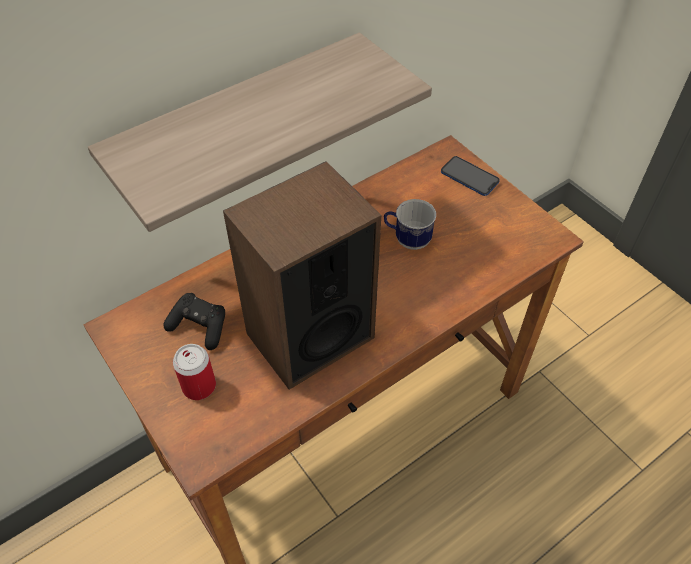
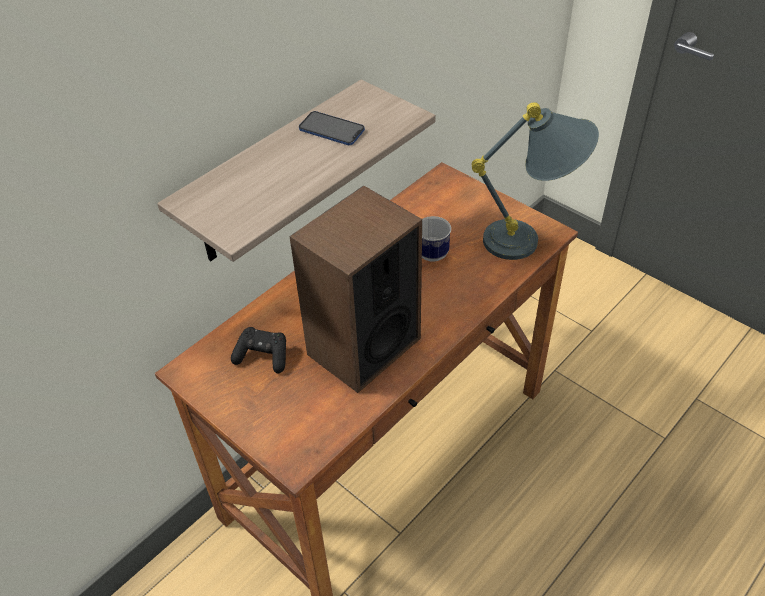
camera: 10 degrees left, 5 degrees down
can [173,344,216,400] -> none
phone [441,156,500,196] -> phone moved to [299,111,365,145]
none -> grey table lamp [472,102,599,260]

